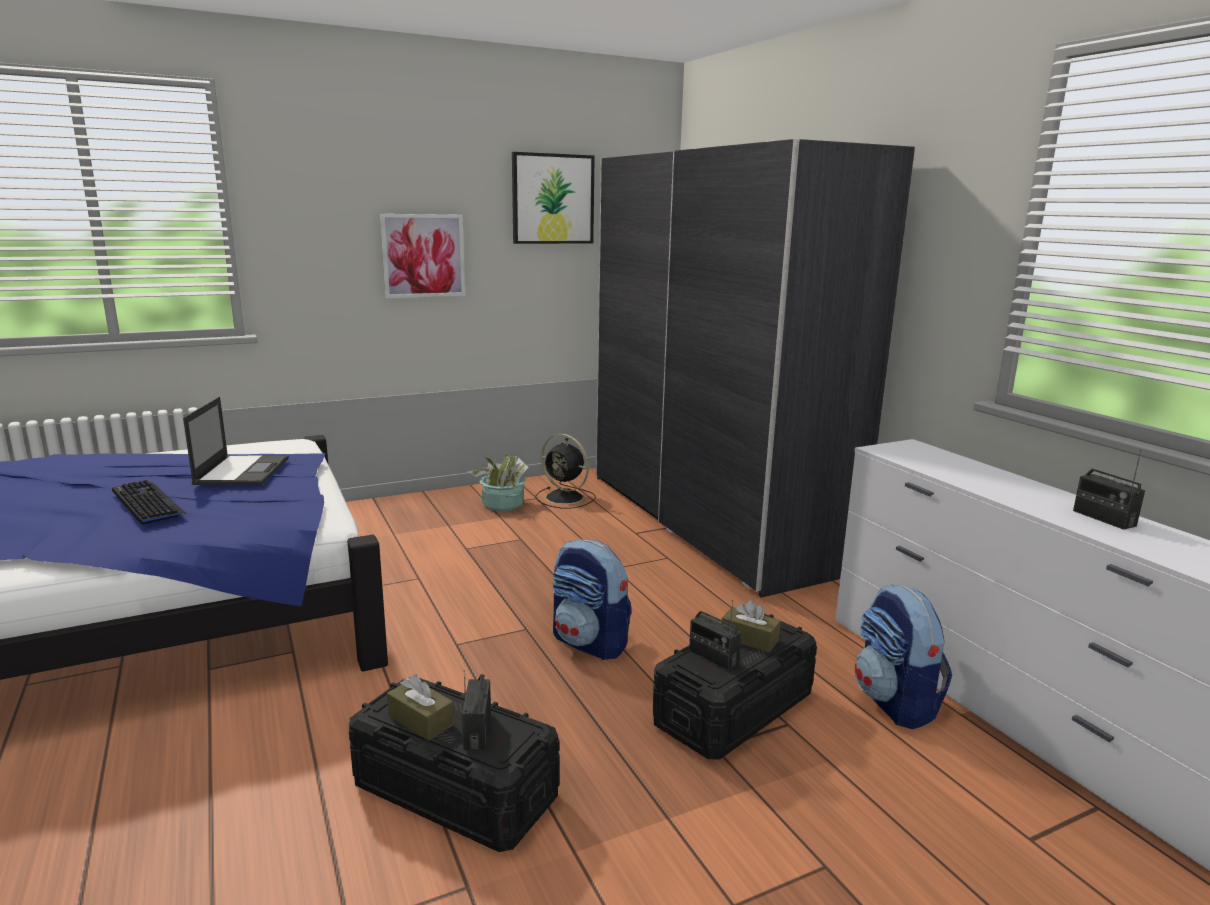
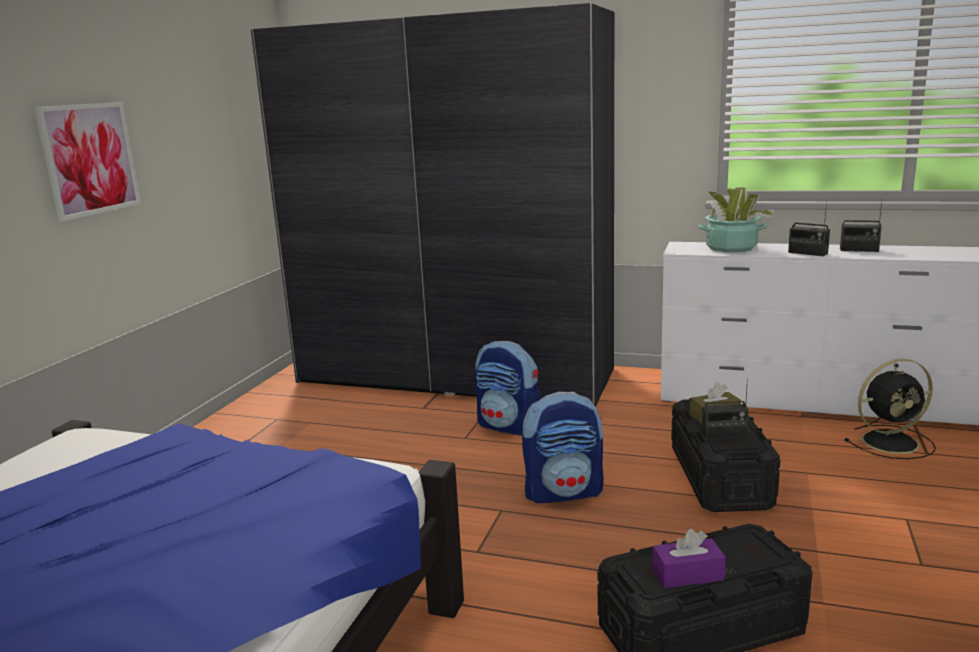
camera: 45 degrees left, 0 degrees up
keyboard [112,480,186,525] -> none
laptop [183,397,289,485] -> none
brown tissue box [387,675,454,741] -> purple tissue box [653,529,726,588]
radio [462,670,491,750] -> radio moved to [788,203,830,256]
potted plant [468,454,528,511] -> potted plant moved to [698,187,775,252]
picture [512,152,595,244] -> none
black fan [535,434,595,508] -> black fan moved to [845,359,936,459]
backpack [855,584,952,729] -> backpack moved to [475,341,541,436]

